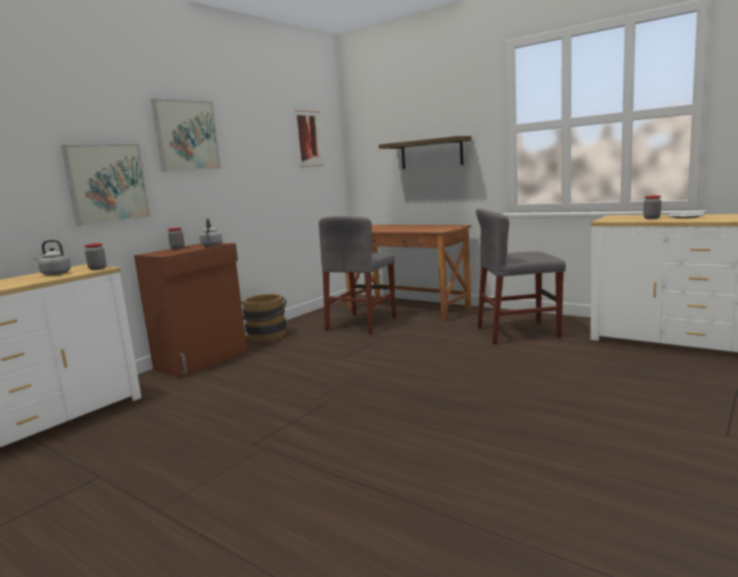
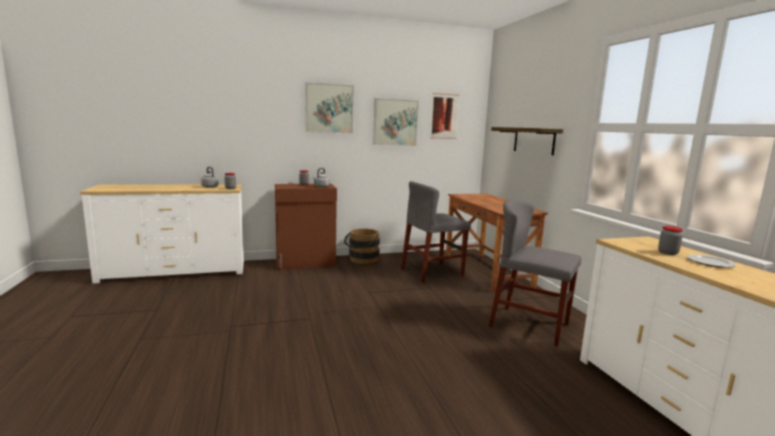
camera: 35 degrees right, 0 degrees up
picture [61,144,151,226] -> picture moved to [373,98,419,146]

